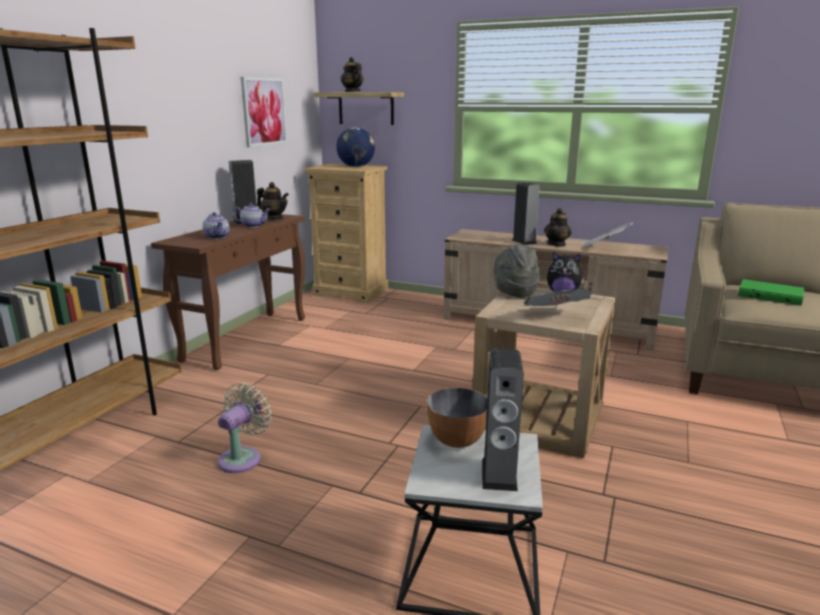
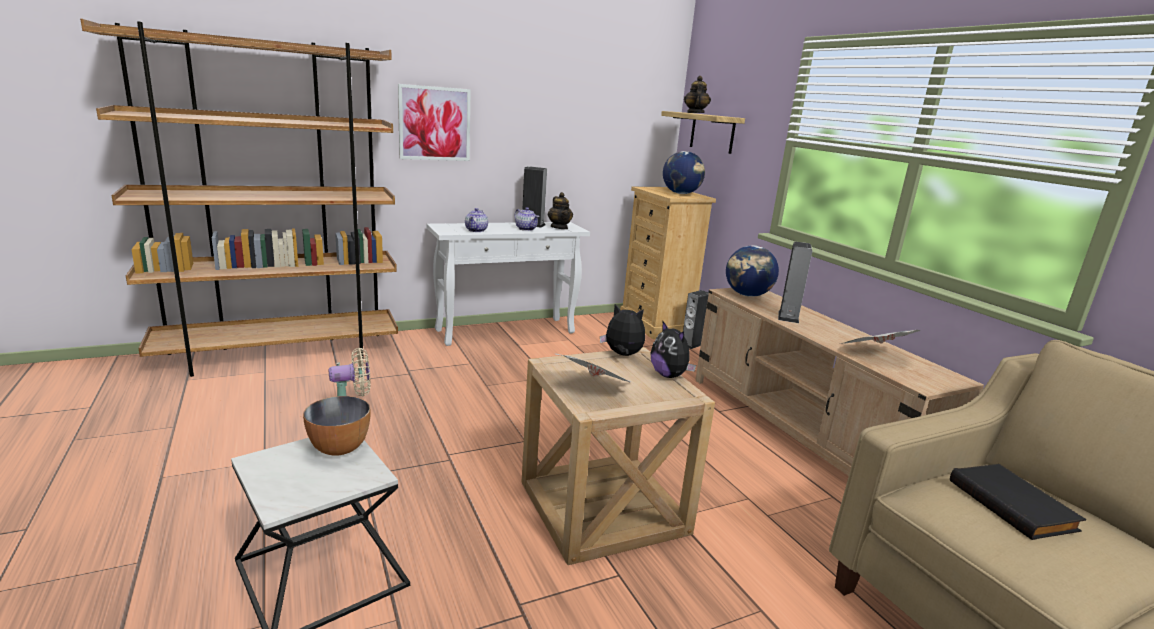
camera: 40 degrees right, 0 degrees up
brown console table [151,214,305,370] -> white console table [427,222,590,346]
picture [241,77,287,147] -> picture moved to [398,84,471,161]
speaker [482,349,524,491] -> speaker moved to [683,290,709,349]
grey hat [493,245,540,298] -> plush toy [600,304,645,356]
teapot [544,208,572,247] -> none
green book [738,279,804,306] -> black book [950,464,1086,540]
none -> globe [726,245,779,297]

